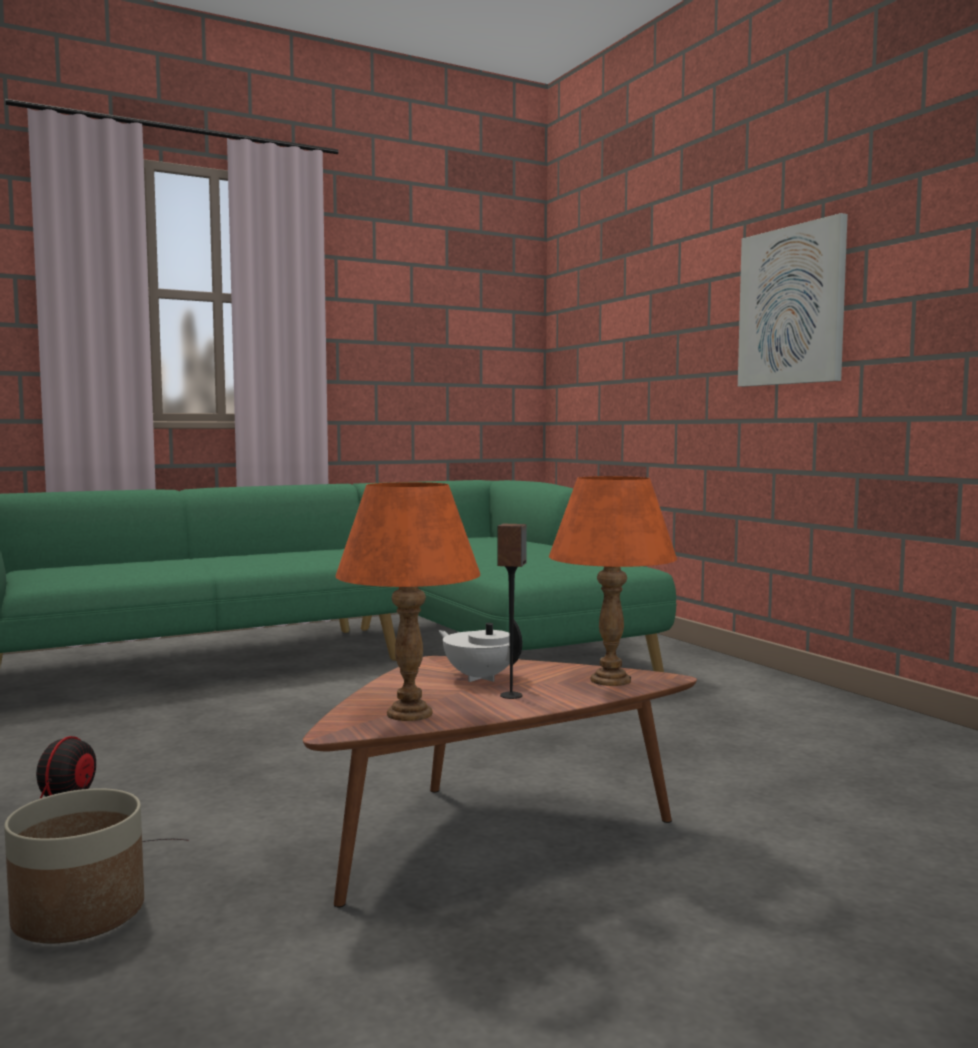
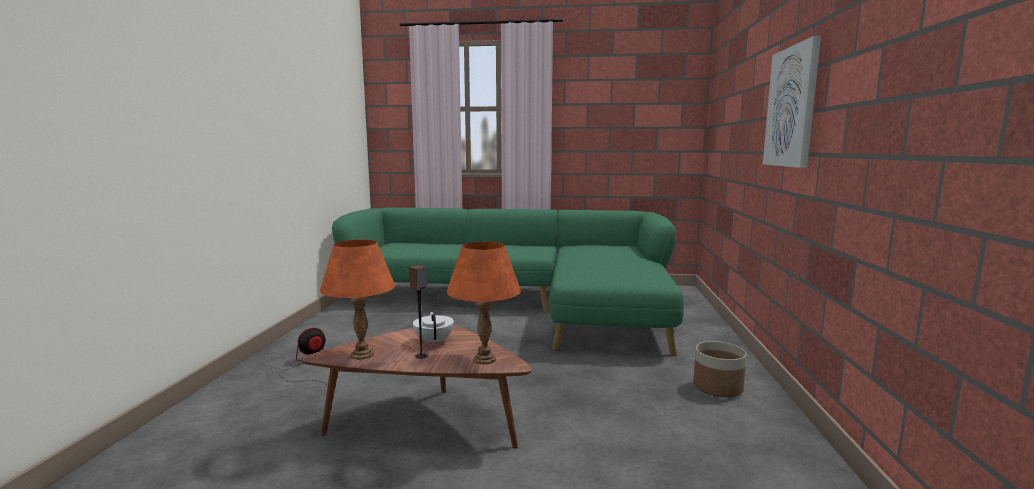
camera: 35 degrees right, 5 degrees up
planter [4,788,144,943] -> planter moved to [693,341,747,398]

